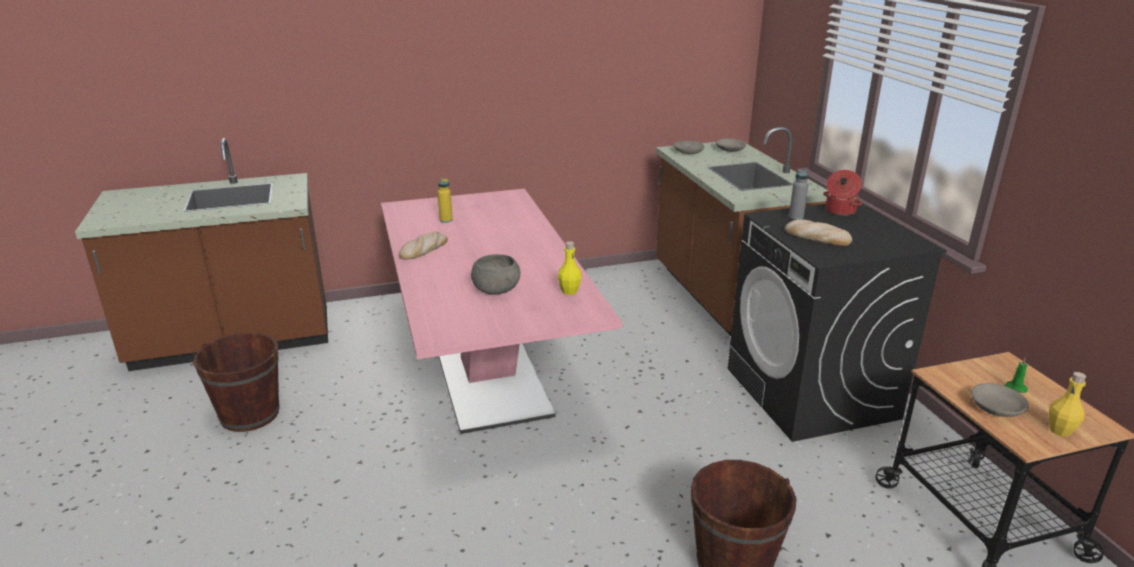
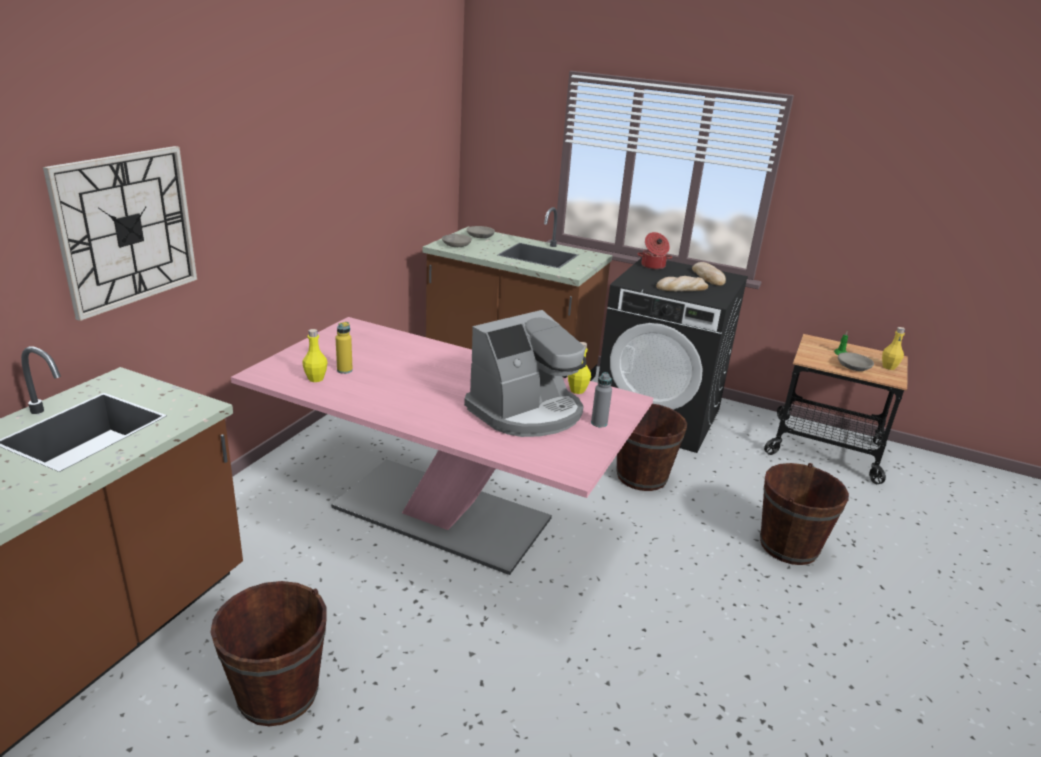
camera: 50 degrees left, 0 degrees up
bread [399,231,448,260] -> bread moved to [692,262,726,286]
grey bowl [471,254,520,295] -> coffee machine [464,310,586,437]
grey bottle [789,169,809,219] -> grey bottle moved to [591,372,612,428]
none -> wall clock [43,146,197,321]
none -> yellow bottle [302,329,328,382]
none -> brown bucket [616,404,687,491]

